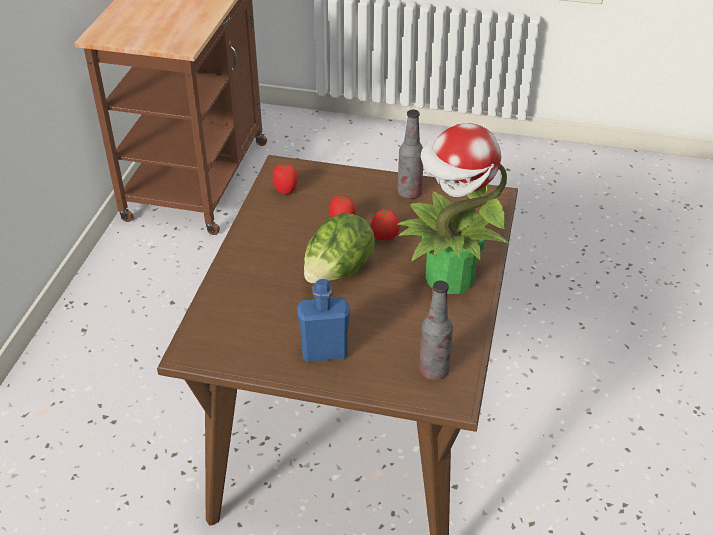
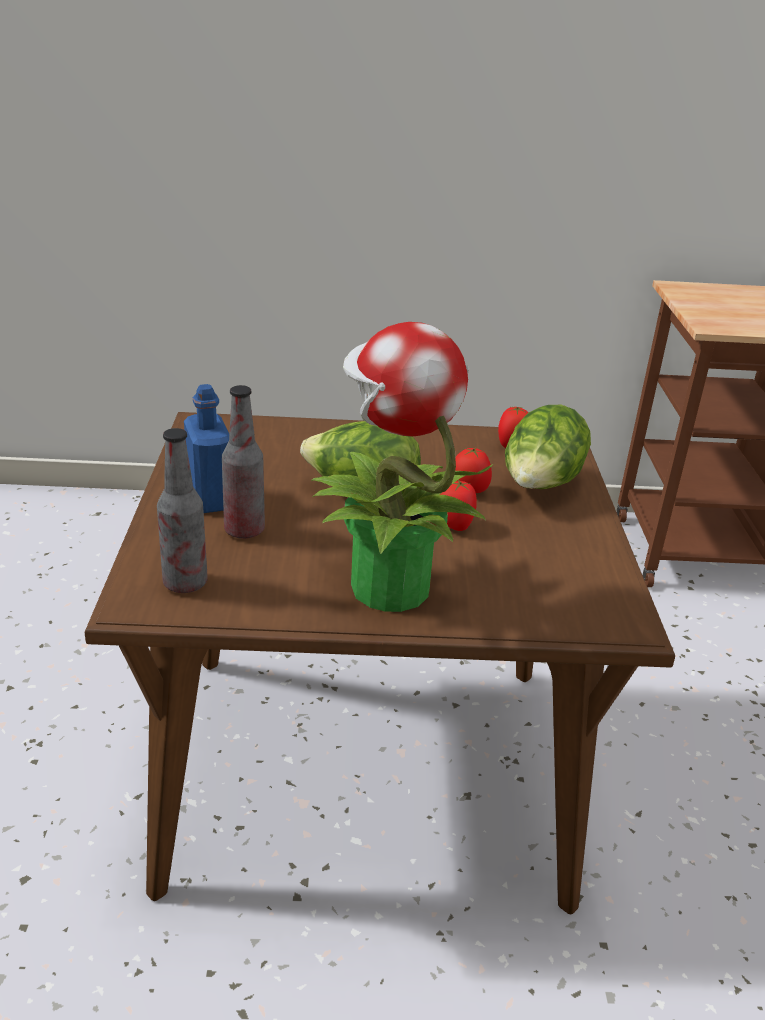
camera: 75 degrees right, 10 degrees down
bottle [397,110,423,199] -> bottle moved to [222,385,265,539]
none -> lettuce [505,405,591,489]

